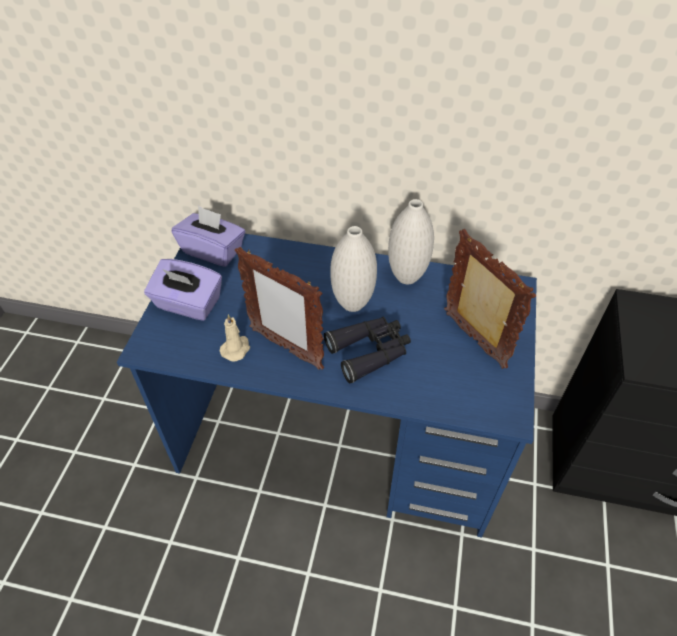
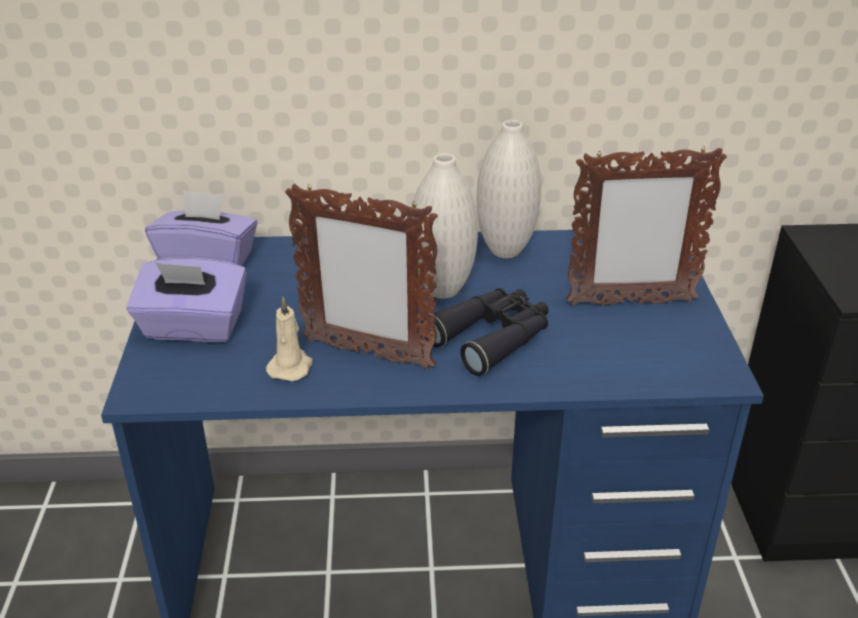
camera: 15 degrees left, 15 degrees down
picture frame [444,229,536,369] -> picture frame turned 135 degrees clockwise [566,146,727,306]

